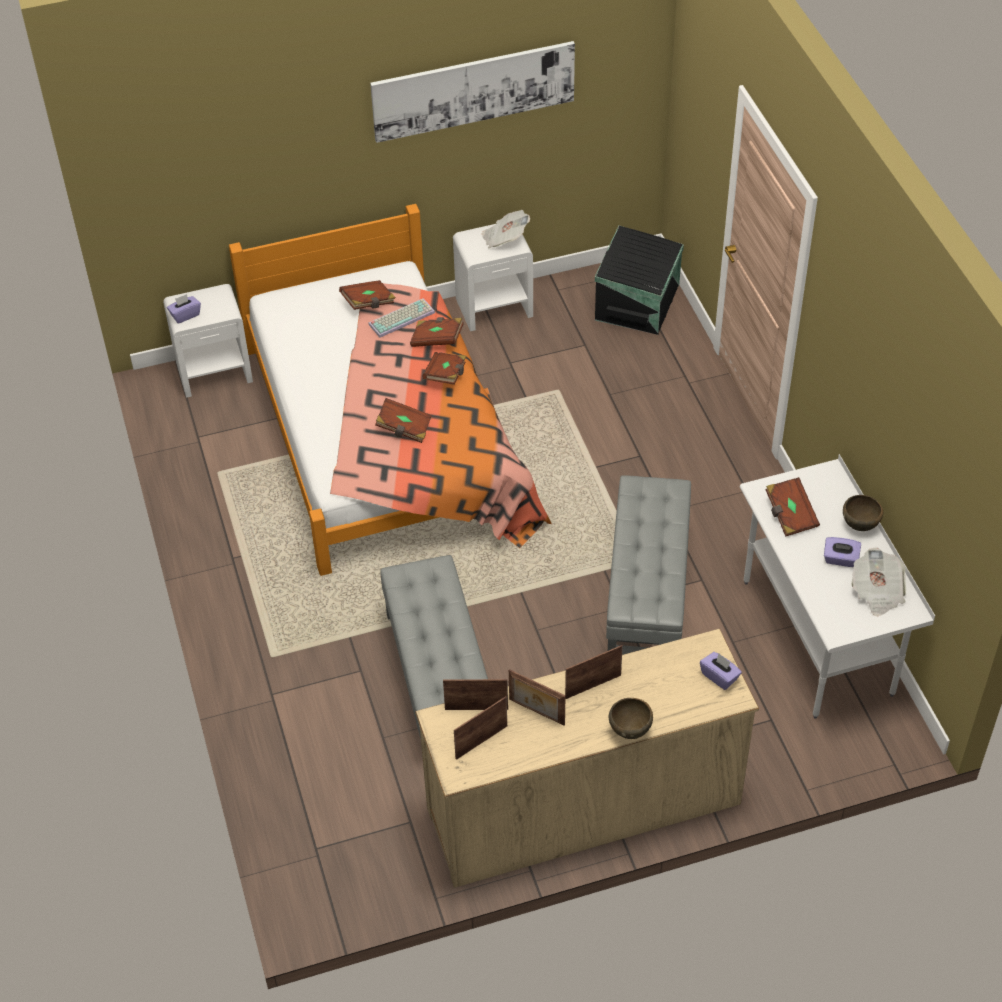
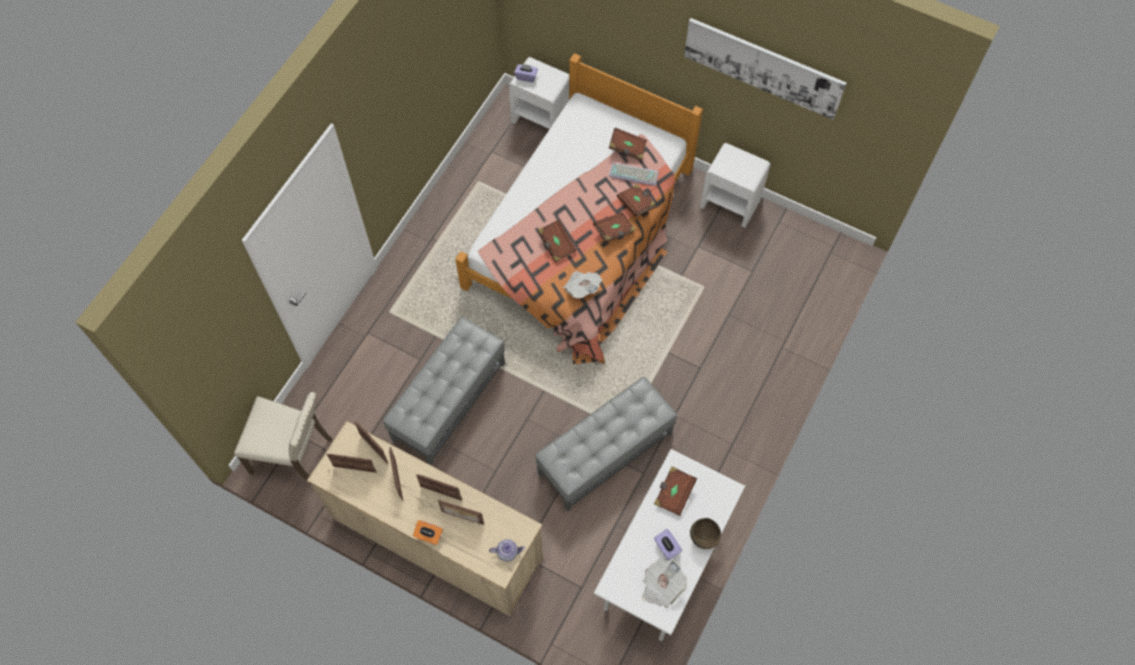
camera: 45 degrees right, 15 degrees up
newspaper [482,210,530,248] -> newspaper moved to [563,271,602,298]
black storage box [595,226,684,335] -> none
brown bowl [609,698,653,739] -> orange tissue box [413,520,443,545]
purple tissue box [700,652,742,690] -> teapot [489,539,525,562]
none -> beige chair [234,392,332,481]
none -> picture frame [438,500,484,524]

